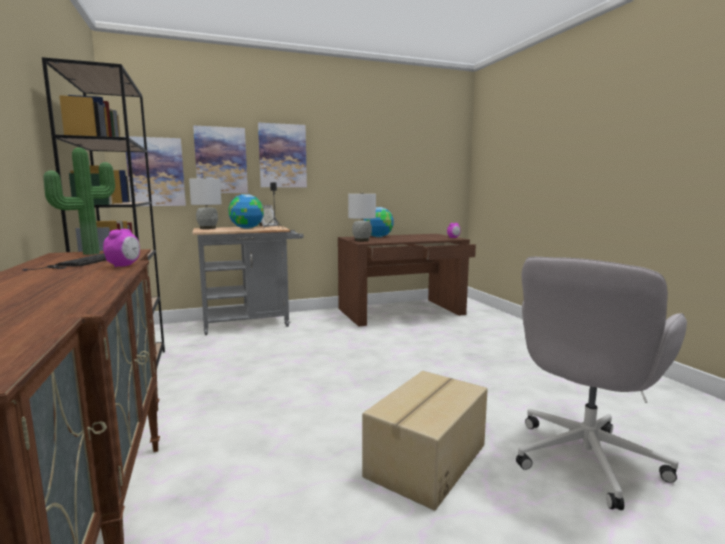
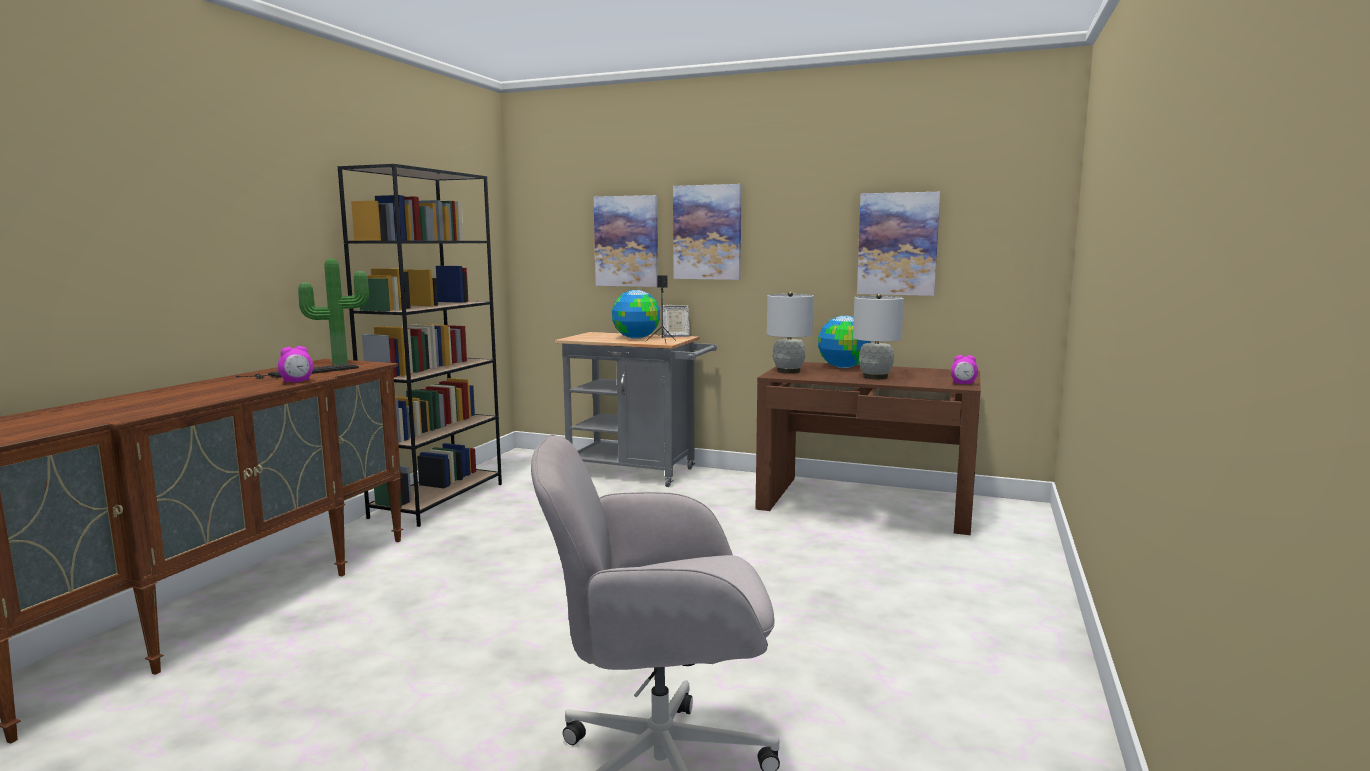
camera: 40 degrees right, 0 degrees up
picture [124,136,186,206] -> picture moved to [857,192,940,296]
white table lamp [189,176,222,229] -> white table lamp moved to [853,293,904,379]
cardboard box [362,371,488,511] -> none

